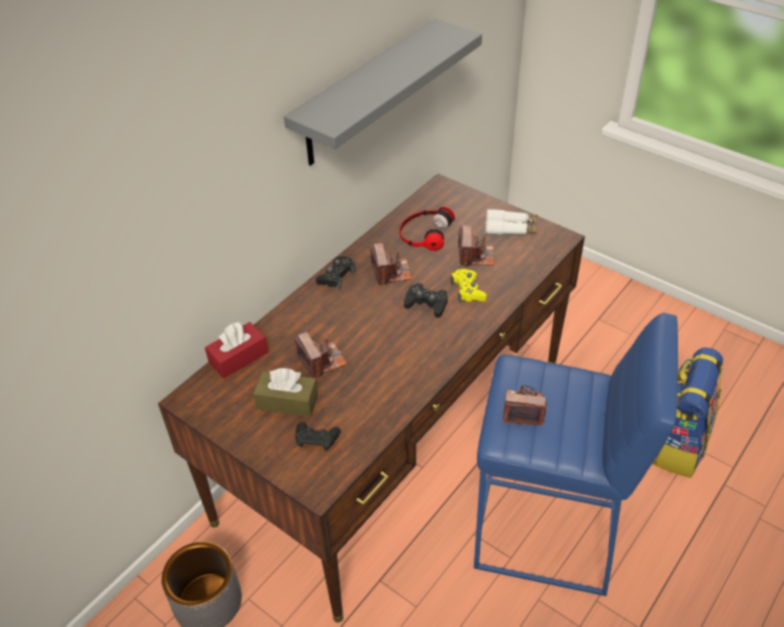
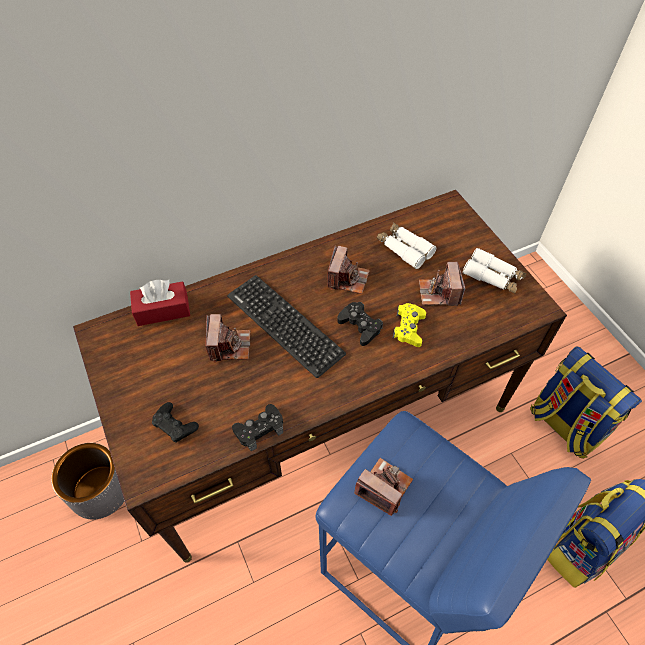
camera: 25 degrees right, 10 degrees up
brown tissue box [253,368,318,417] -> none
grey shelf [284,19,482,166] -> none
black game controller [316,256,356,290] -> black game controller moved to [232,404,283,452]
headphones [399,207,455,251] -> white binoculars [377,222,436,269]
camera [458,225,495,267] -> camera turned 150 degrees clockwise [419,262,466,306]
none -> keyboard [227,275,346,378]
none -> backpack [530,347,642,459]

